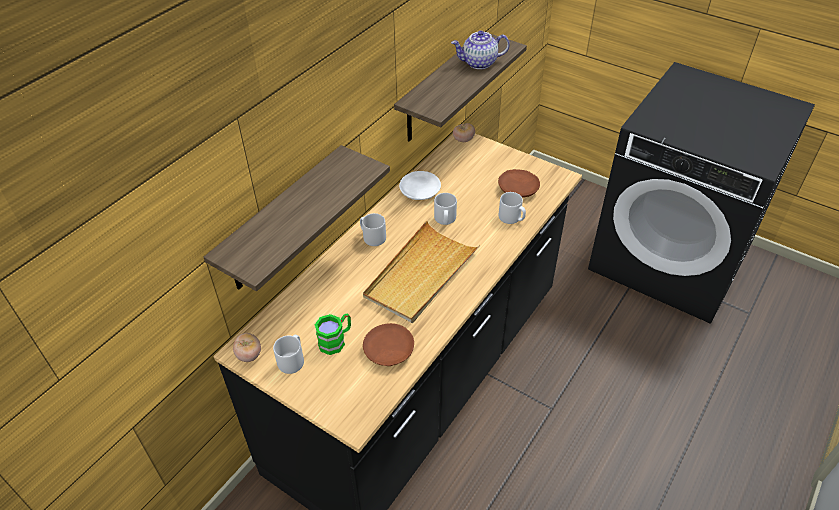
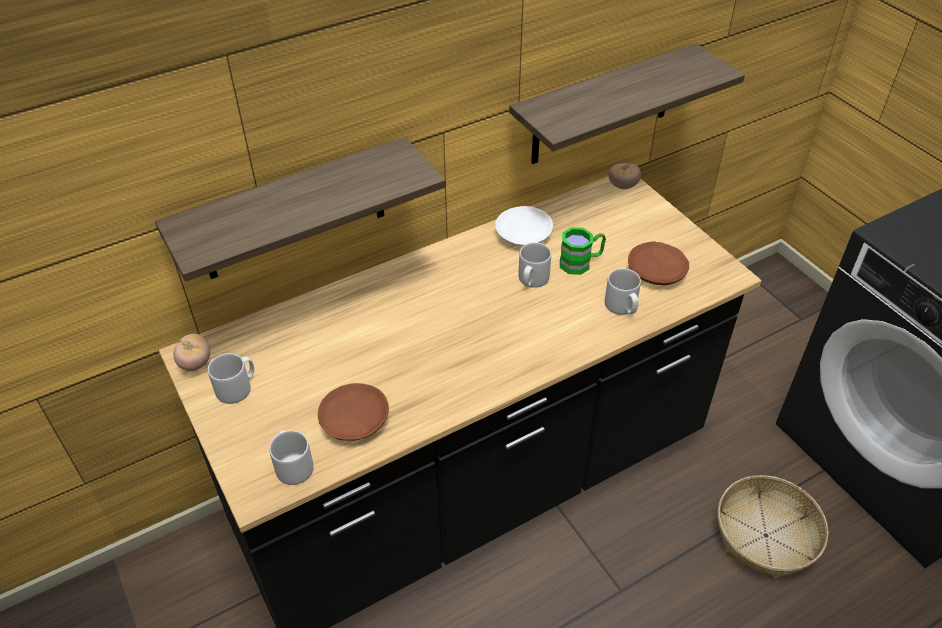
camera: 25 degrees right, 0 degrees up
green mug [315,313,351,355] -> green mug moved to [560,227,606,275]
grey mug [360,213,386,246] -> grey mug moved to [269,430,314,485]
beige tray [363,221,480,323] -> none
teapot [451,30,510,69] -> none
none -> basket [718,475,828,581]

